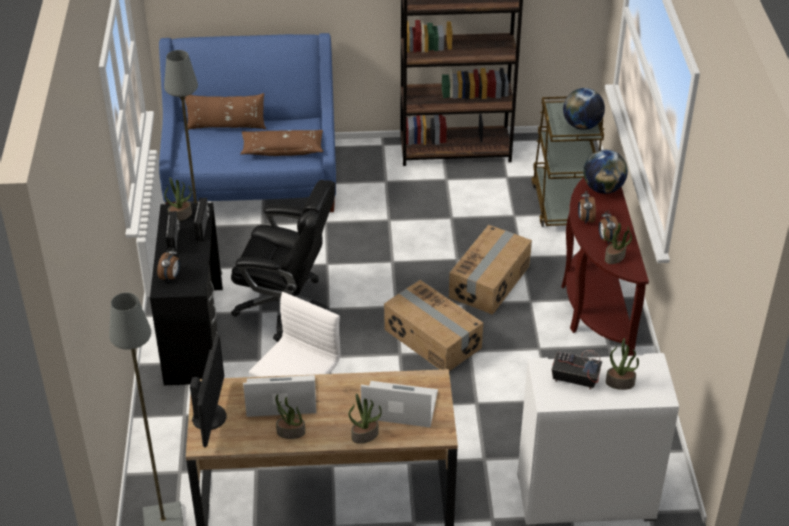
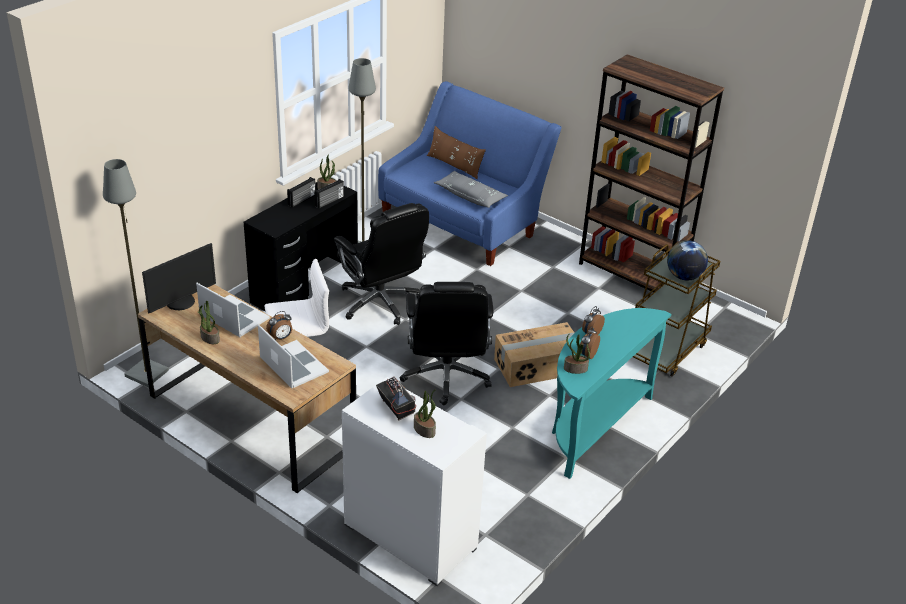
camera: 40 degrees right, 5 degrees down
alarm clock [157,248,180,281] -> alarm clock moved to [266,311,292,340]
brown pillow [240,130,323,156] -> grey pillow [434,171,508,208]
potted plant [349,393,382,444] -> none
cardboard box [384,280,483,371] -> black office chair [400,282,493,405]
brown console table [561,177,649,356] -> turquoise console table [552,308,671,479]
globe [583,150,628,194] -> none

